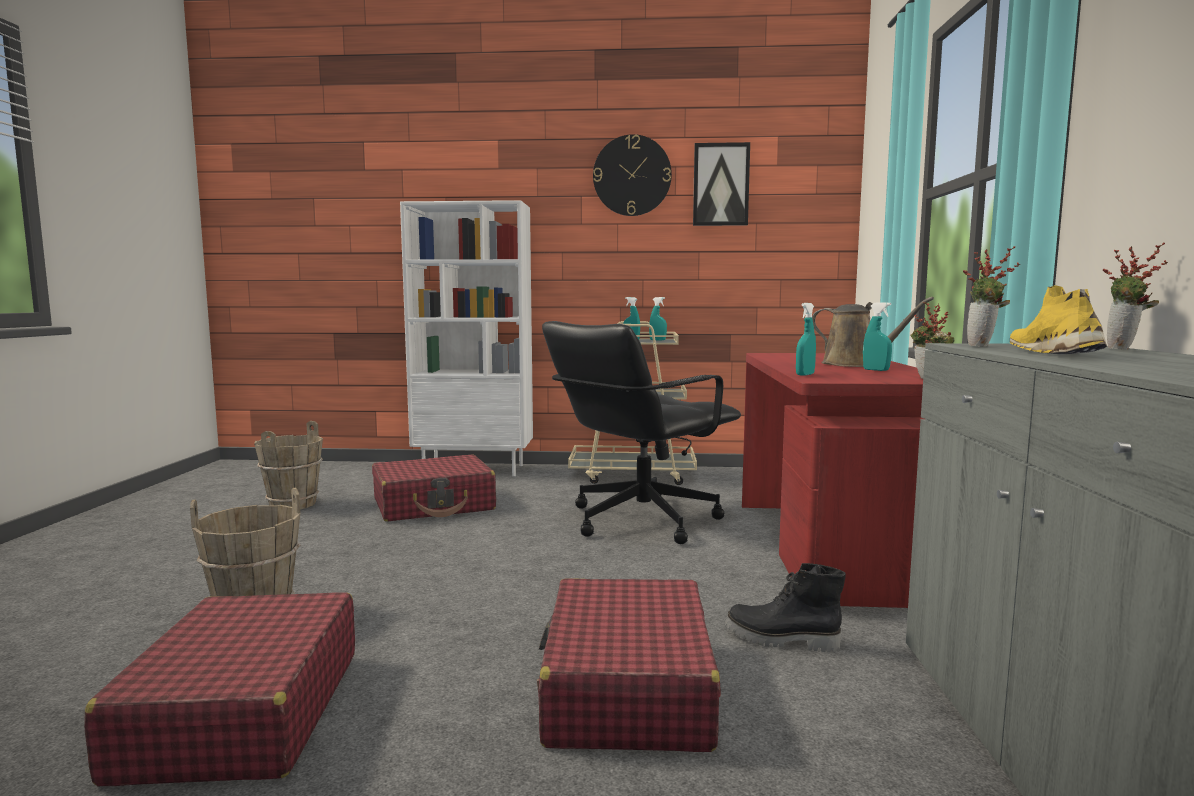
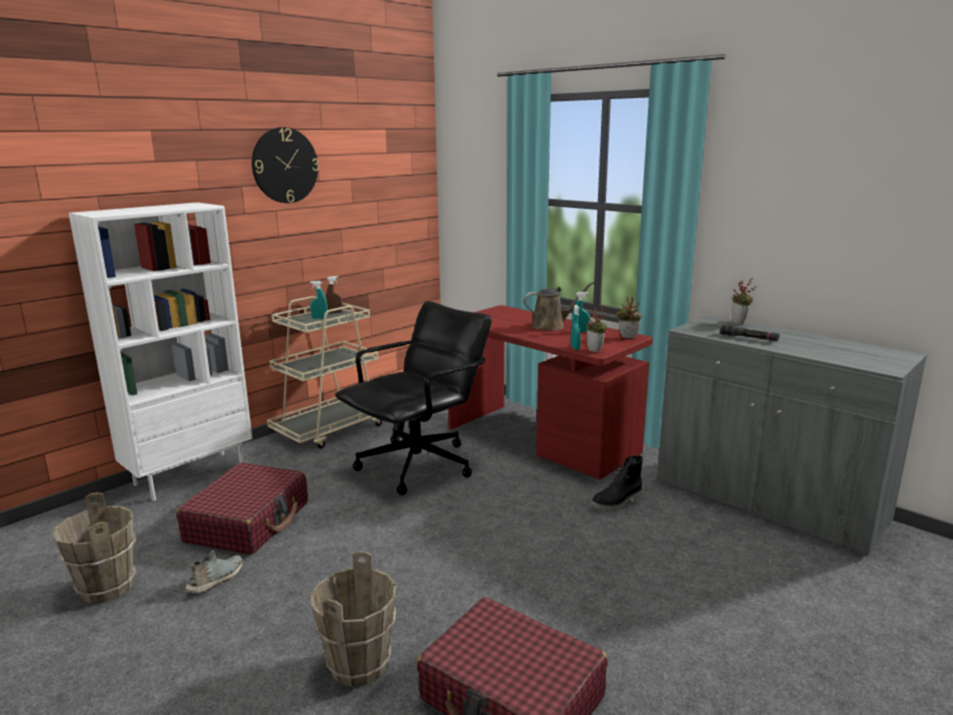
camera: 50 degrees left, 10 degrees up
red suitcase [537,578,721,752] -> none
black office chair [542,321,741,544] -> black office chair turned 135 degrees counterclockwise [335,301,492,495]
turquoise spray bottle [649,297,667,341] -> brown spray bottle [325,276,342,314]
picture [693,142,750,226] -> none
potted plant [963,246,1021,347] -> potted plant moved to [586,305,609,352]
yellow shoe [1010,285,1107,355] -> black flashlight [720,324,780,341]
none -> grey shoe [185,550,243,593]

